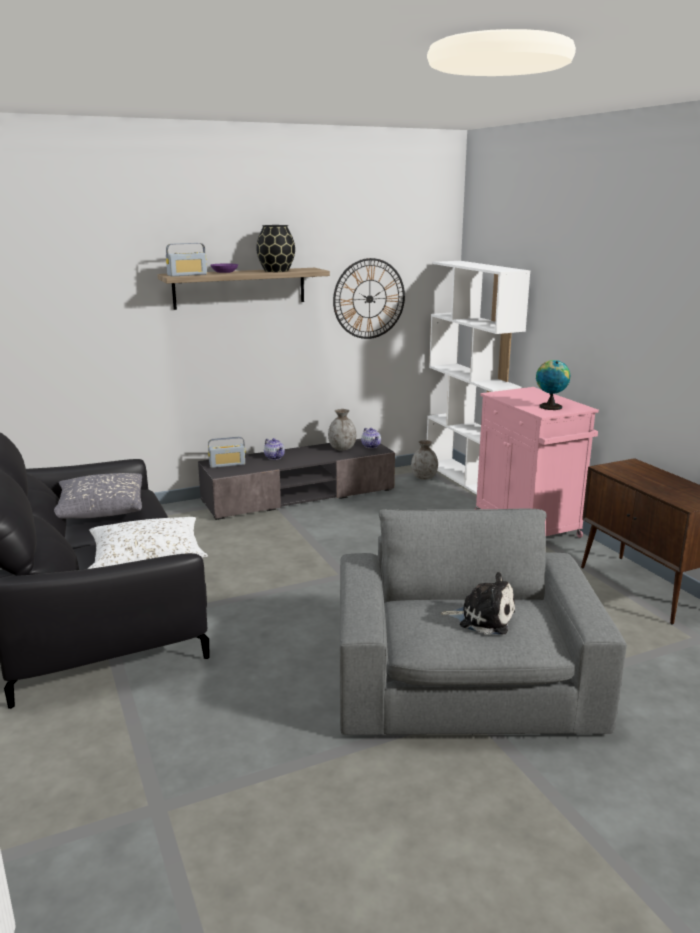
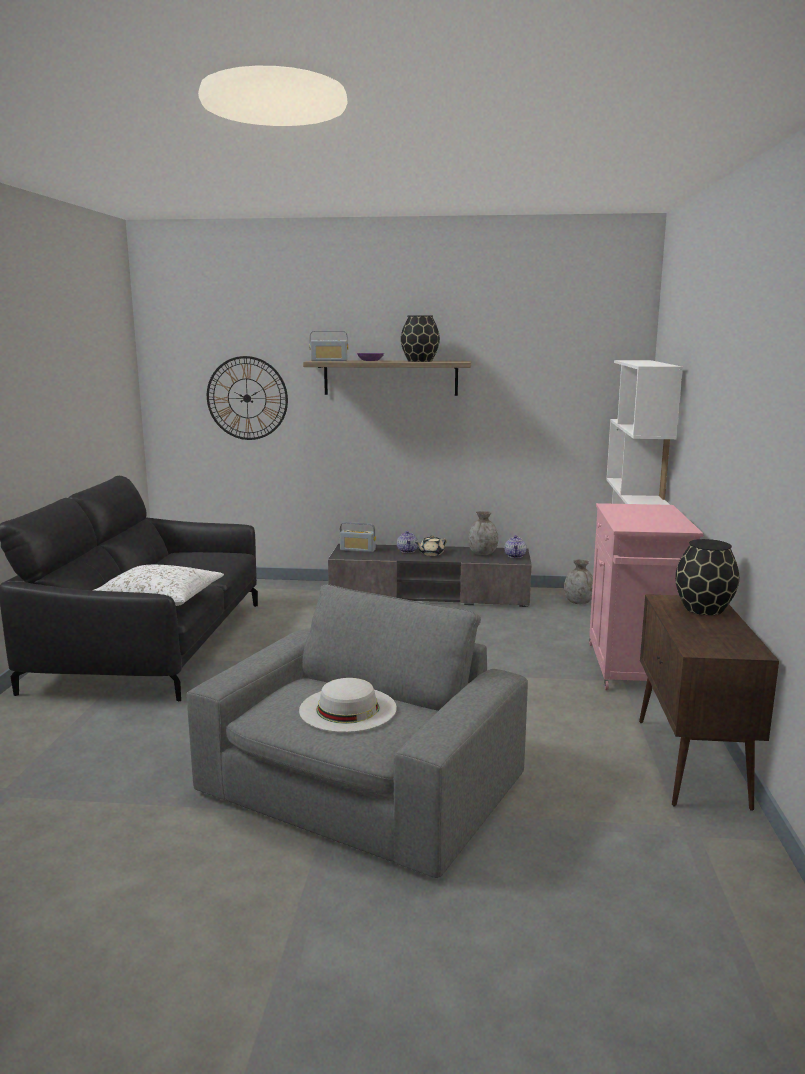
camera: 30 degrees right, 5 degrees down
grey pillow [54,473,142,519] -> none
wall clock [333,258,405,339] -> wall clock moved to [207,356,288,440]
plush toy [440,572,515,634] -> white hat [299,678,397,732]
globe [536,360,571,410] -> none
none -> beige teapot [415,535,447,556]
none -> black vase [675,539,739,615]

